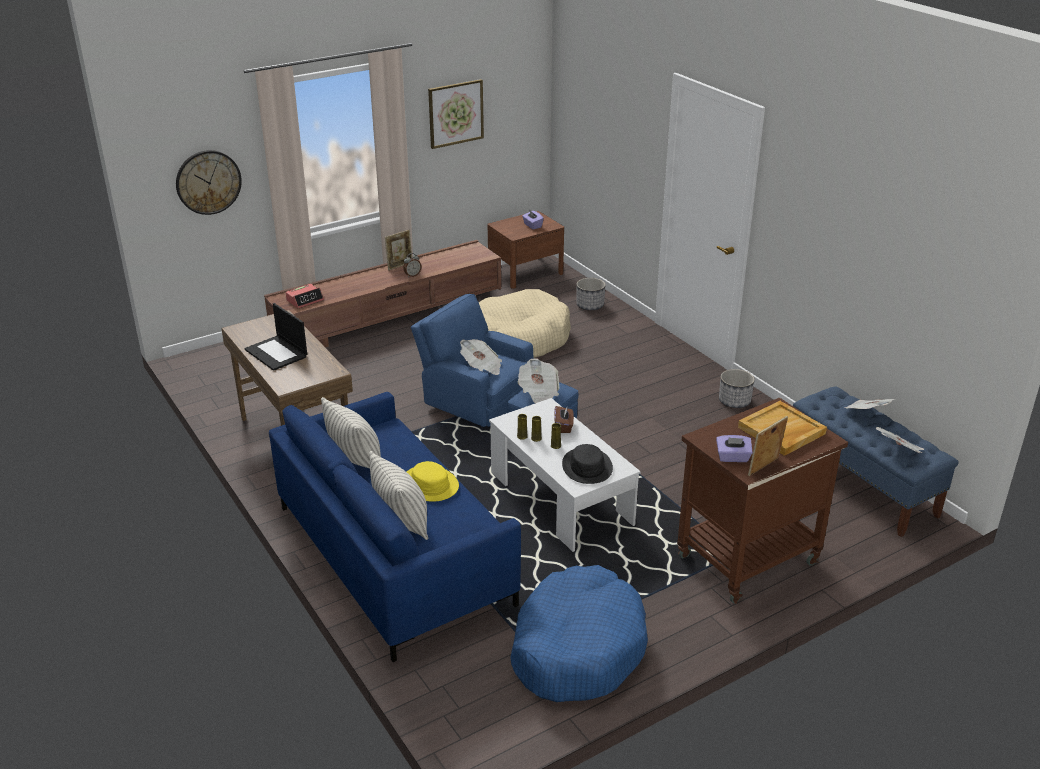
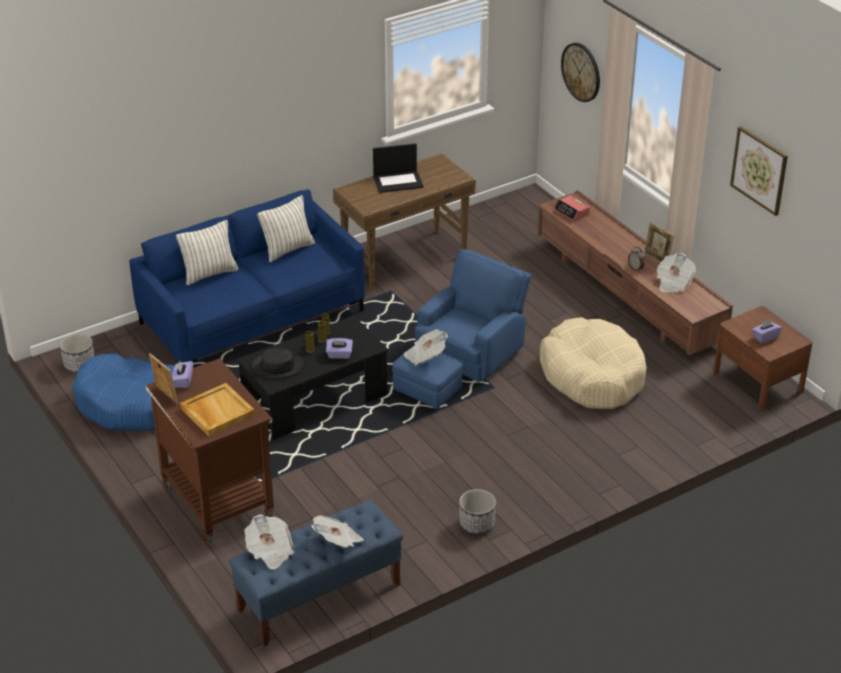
camera: 90 degrees right, 5 degrees up
laptop [244,303,307,371] -> laptop turned 150 degrees counterclockwise [373,143,424,193]
yellow hat [407,461,459,502] -> none
newspaper [460,339,502,375] -> newspaper moved to [656,253,696,292]
white coffee table [489,398,641,552] -> black coffee table [237,316,388,440]
brown tissue box [554,405,574,433] -> purple tissue box [326,338,353,359]
planter [577,278,606,310] -> planter moved to [60,334,94,373]

